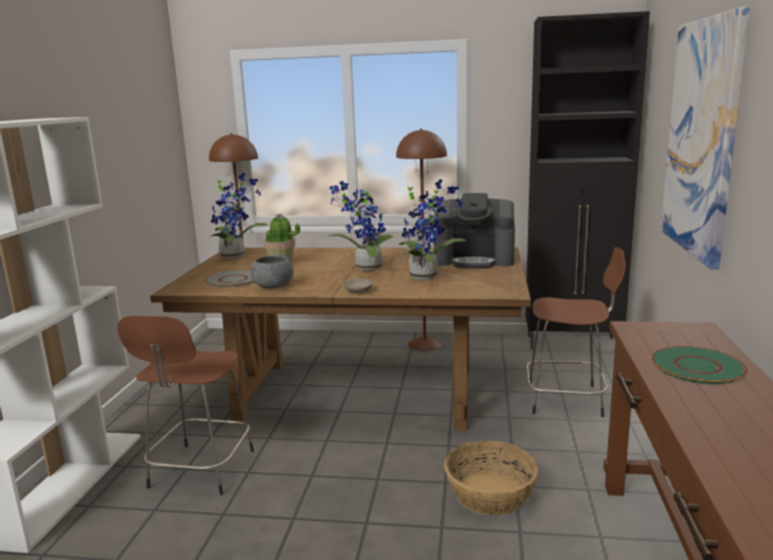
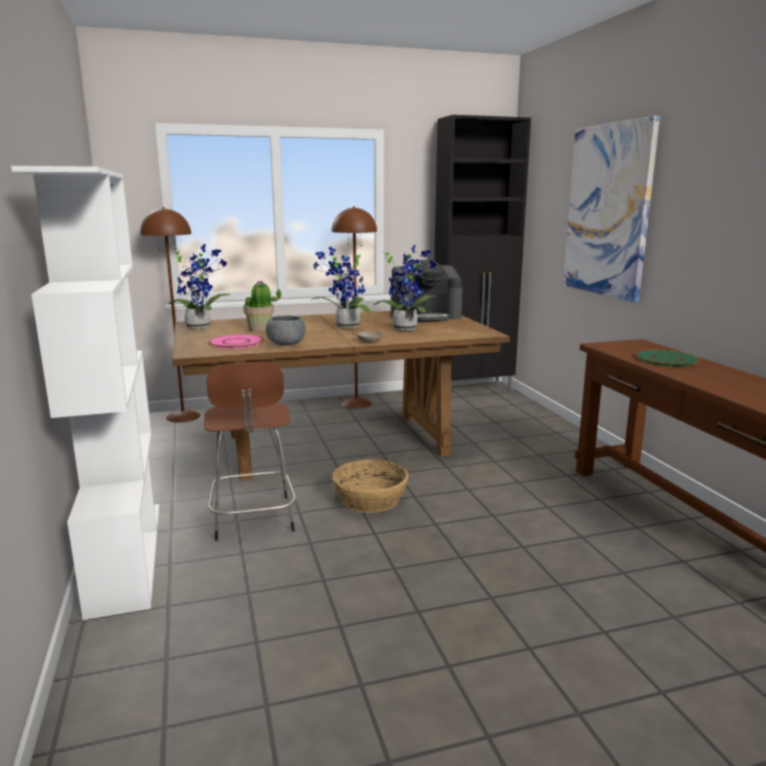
camera: 25 degrees left, 0 degrees up
grey plate [204,270,254,288] -> pink plate [209,334,264,349]
basket [444,441,538,515] -> basket moved to [332,459,409,513]
brown stool [526,247,626,417] -> none

